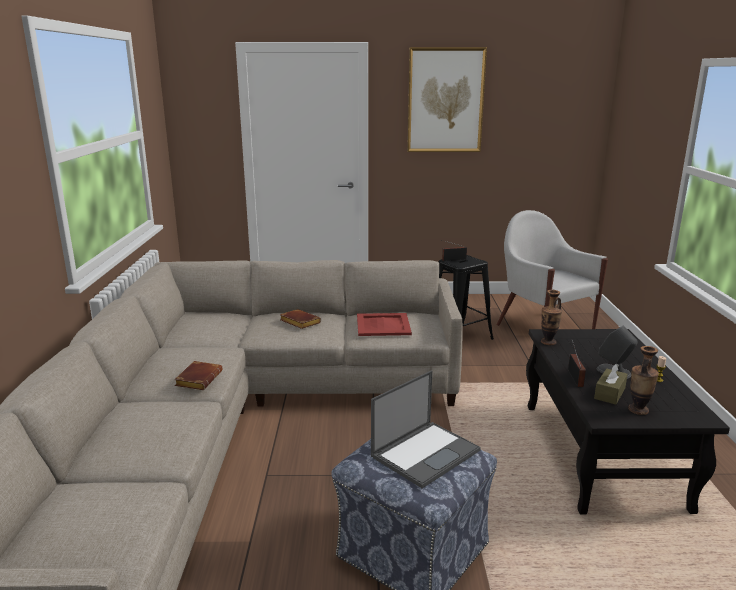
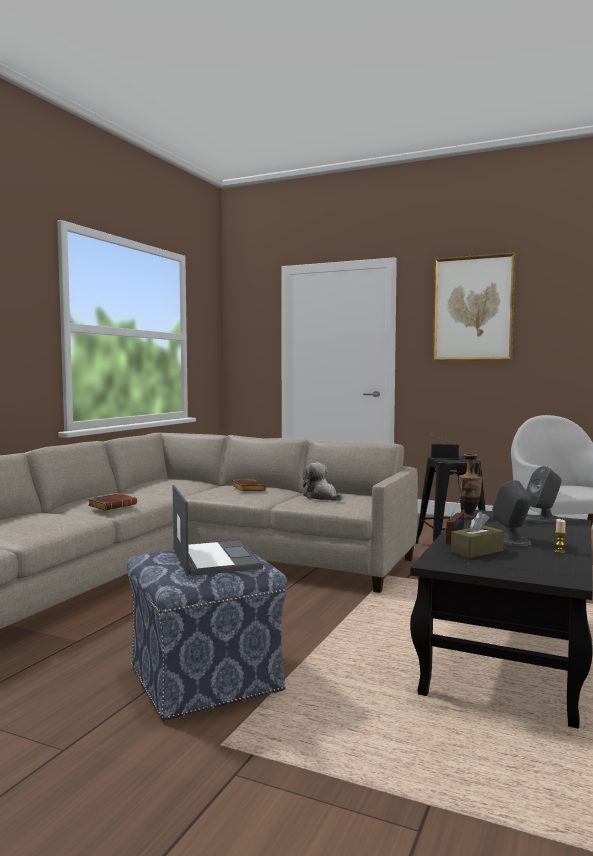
camera: 25 degrees right, 15 degrees down
red tray [357,313,412,336] -> plush toy [302,462,342,501]
laptop [371,370,481,488] -> laptop turned 90 degrees counterclockwise [173,485,263,576]
vase [628,346,659,415] -> none
none -> grey speaker [526,466,562,523]

